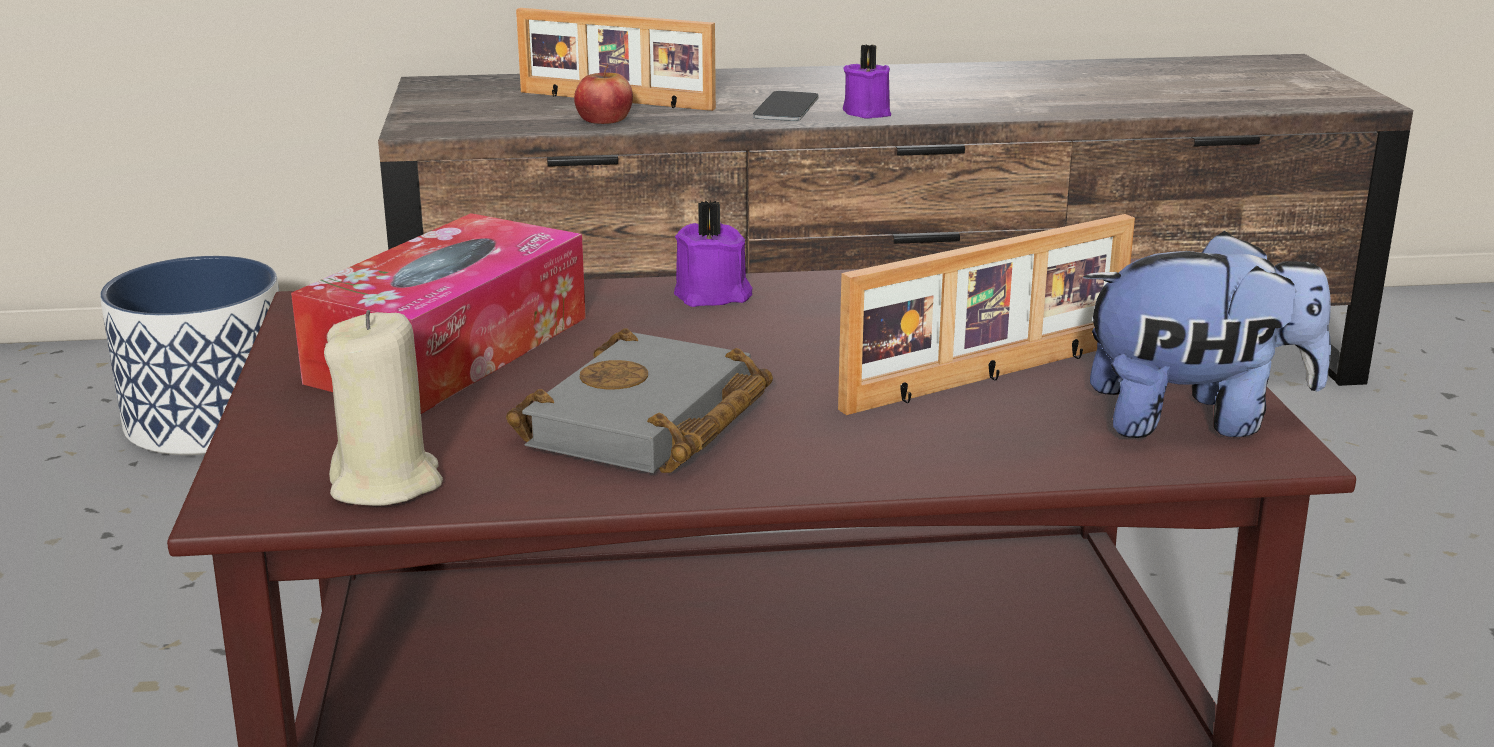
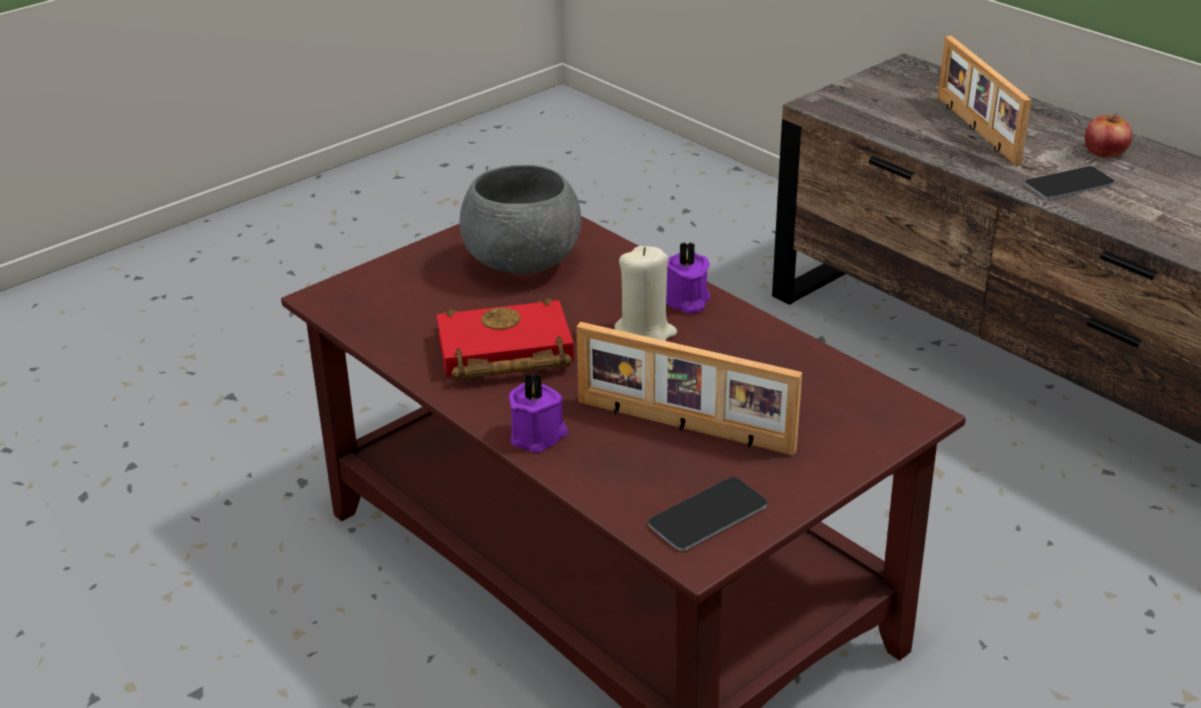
camera: 55 degrees right, 10 degrees up
planter [100,256,279,455] -> none
tissue box [291,213,586,414] -> grey bowl [459,165,581,274]
beige candle [324,310,443,506] -> beige candle moved to [614,246,677,341]
grey book [506,328,773,473] -> red book [436,297,574,381]
apple [574,65,633,124] -> apple moved to [1085,113,1132,158]
purple candle [843,44,891,119] -> purple candle moved to [509,372,568,453]
plush toy [1083,231,1331,438] -> phone [649,477,767,551]

